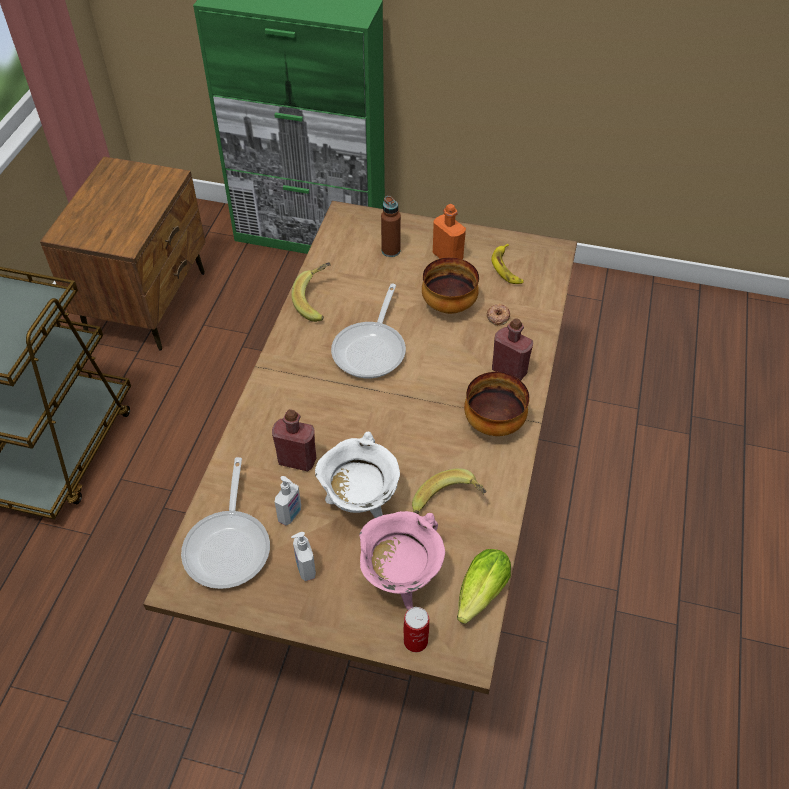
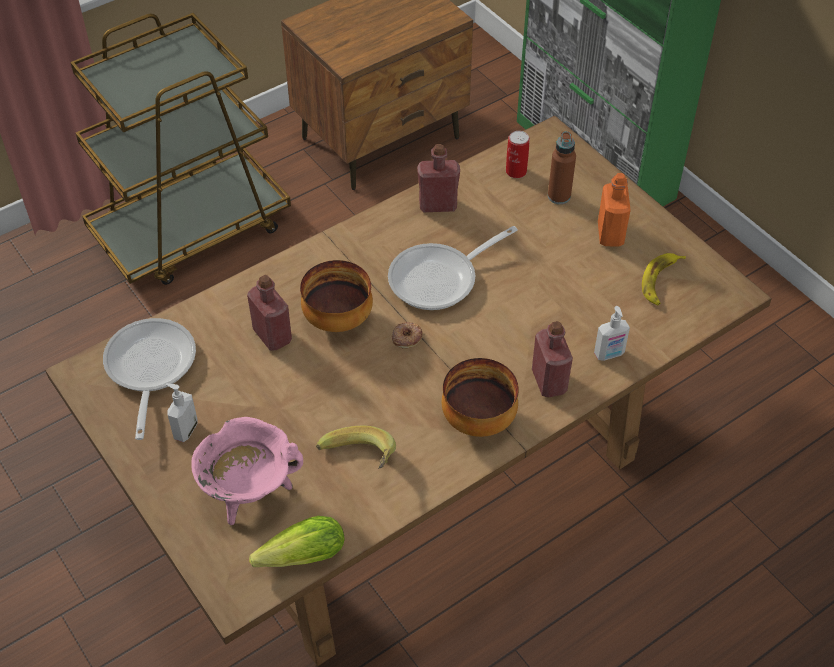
camera: 40 degrees right, 0 degrees up
frying pan [181,457,270,589] -> frying pan turned 135 degrees clockwise [103,318,196,440]
soap dispenser [275,476,301,526] -> soap dispenser moved to [594,306,630,361]
banana [291,262,331,322] -> red bottle [417,144,460,212]
white cooking pot [315,431,400,518] -> none
can [404,607,429,652] -> can moved to [506,131,530,178]
bowl [422,257,479,314] -> bowl moved to [300,260,373,332]
donut [487,304,510,325] -> donut moved to [392,322,423,349]

